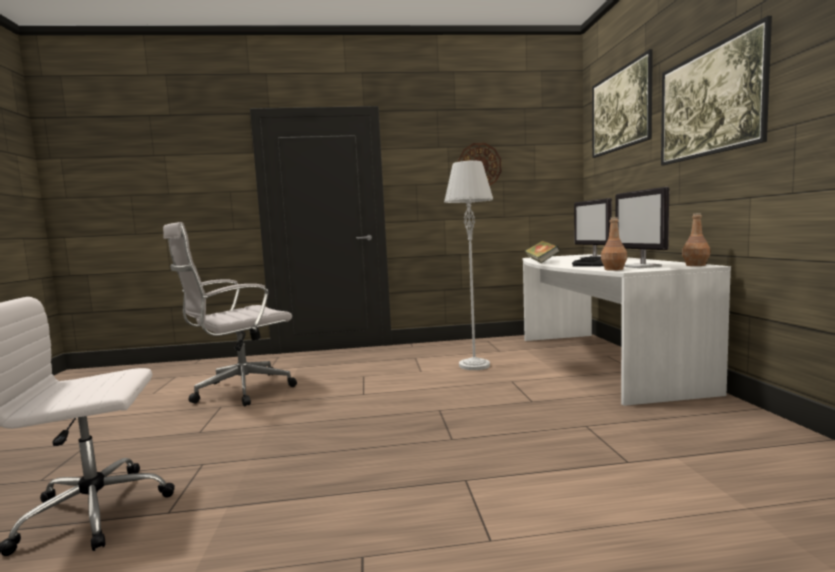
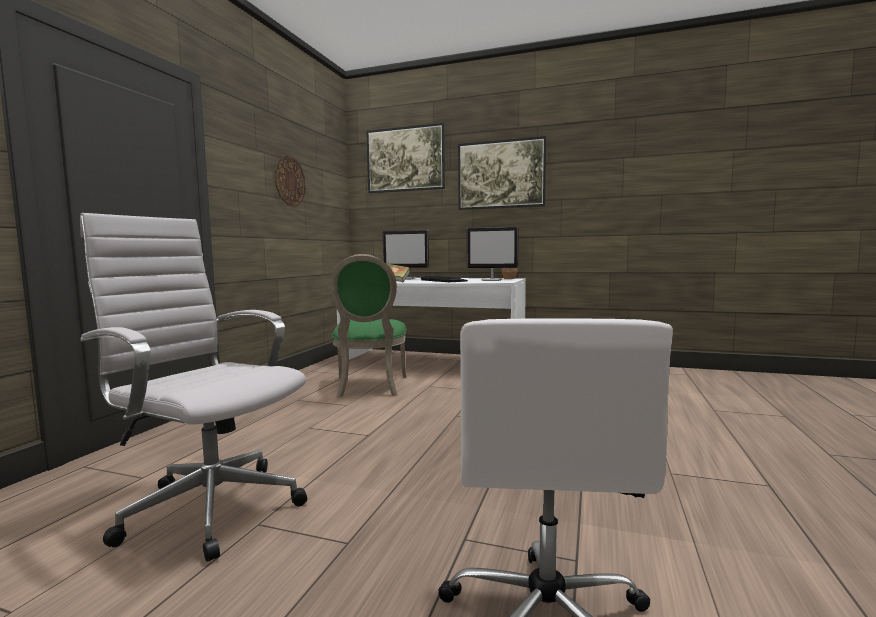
camera: 65 degrees left, 0 degrees up
white office chair [163,222,297,407] -> white office chair turned 135 degrees clockwise [80,213,307,562]
grey floor lamp [444,161,493,370] -> green chair [330,254,406,397]
brown bottle [601,217,627,271] -> none

